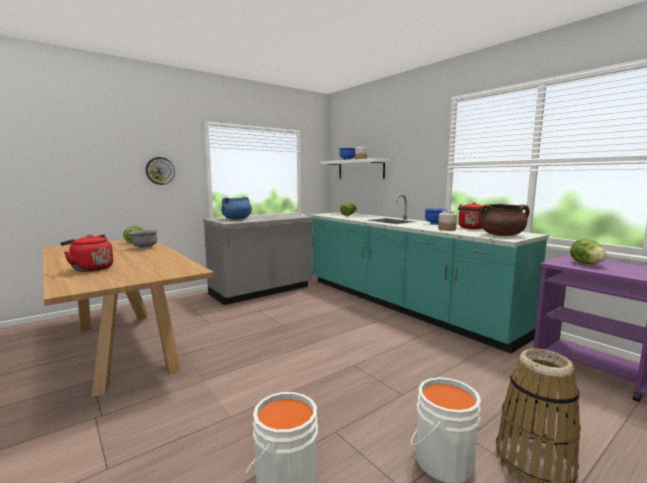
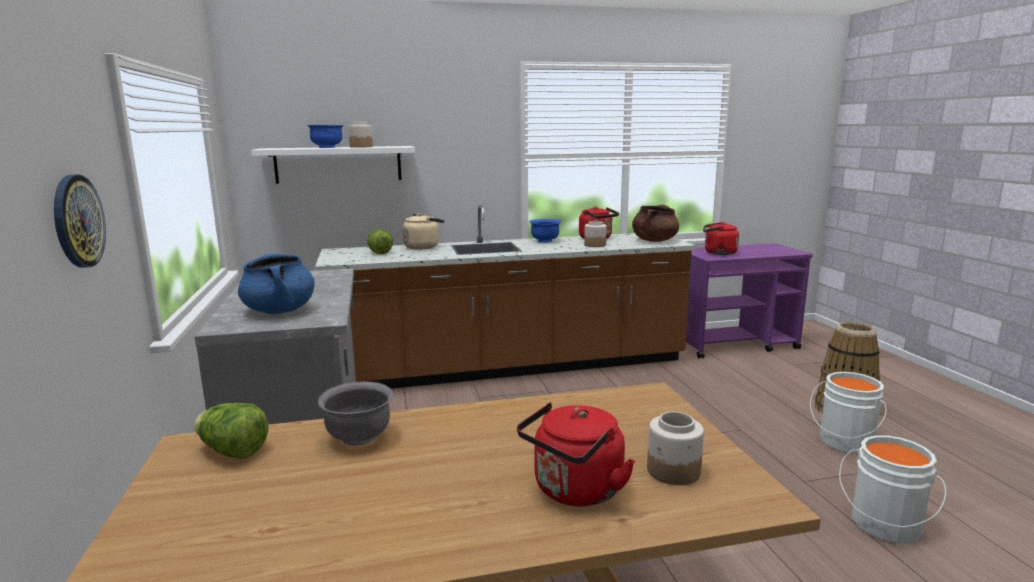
camera: 65 degrees left, 5 degrees up
turquoise counter [309,194,549,354] -> brown counter [315,205,696,389]
lettuce [570,239,606,264] -> red kettle [703,222,739,255]
none -> beige kettle [403,213,444,250]
none -> jar [647,412,704,485]

